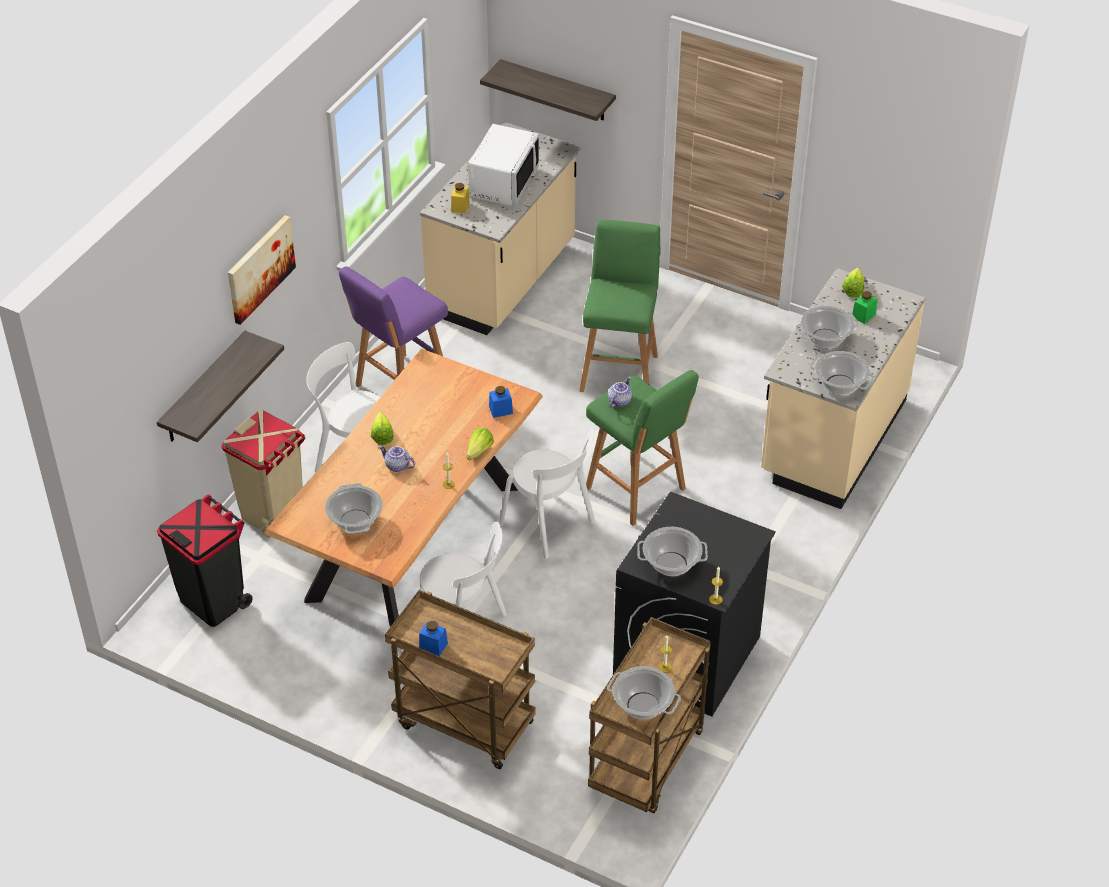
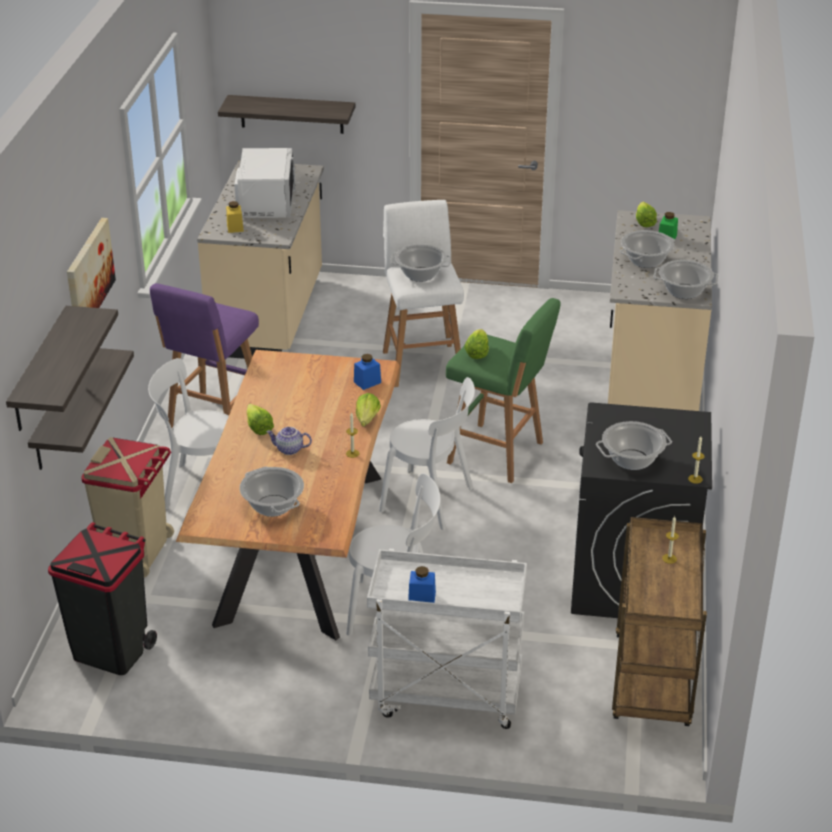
camera: 20 degrees left, 10 degrees down
brown cart [385,590,536,769] -> white cart [367,548,527,729]
green stool [580,219,661,392] -> white stool [383,200,464,387]
cooking pot [607,666,681,719] -> cooking pot moved to [390,245,451,282]
teapot [608,377,632,408] -> lettuce [464,329,489,359]
none -> shelf [6,306,118,431]

